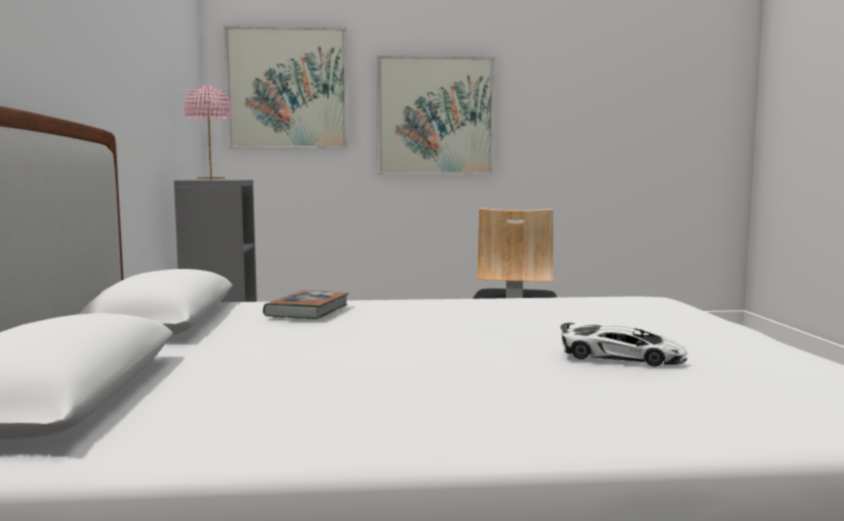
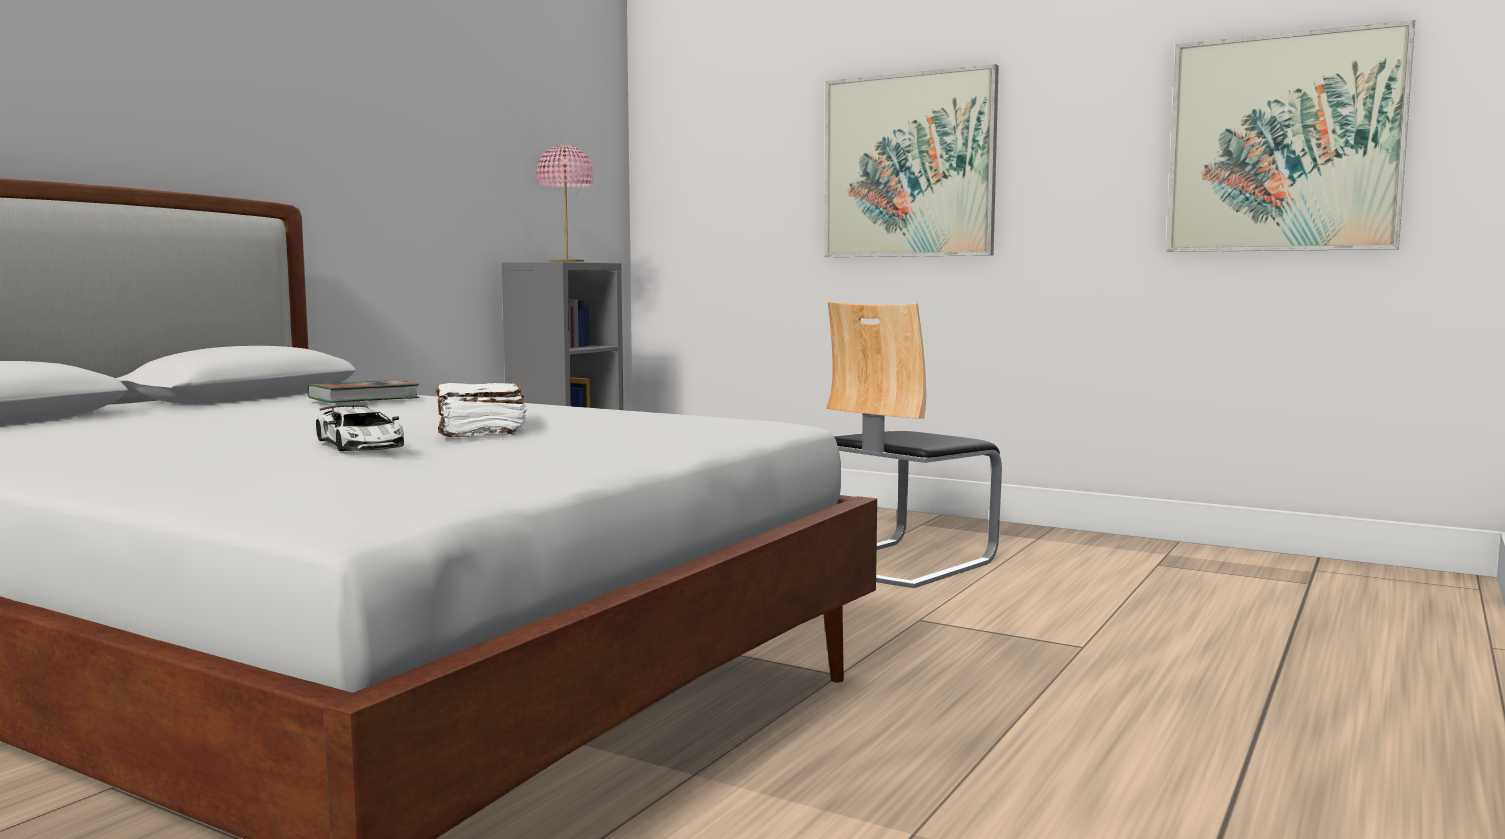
camera: 35 degrees right, 0 degrees up
picture [224,26,348,149] -> picture moved to [1166,20,1415,252]
none -> white book [436,383,527,437]

